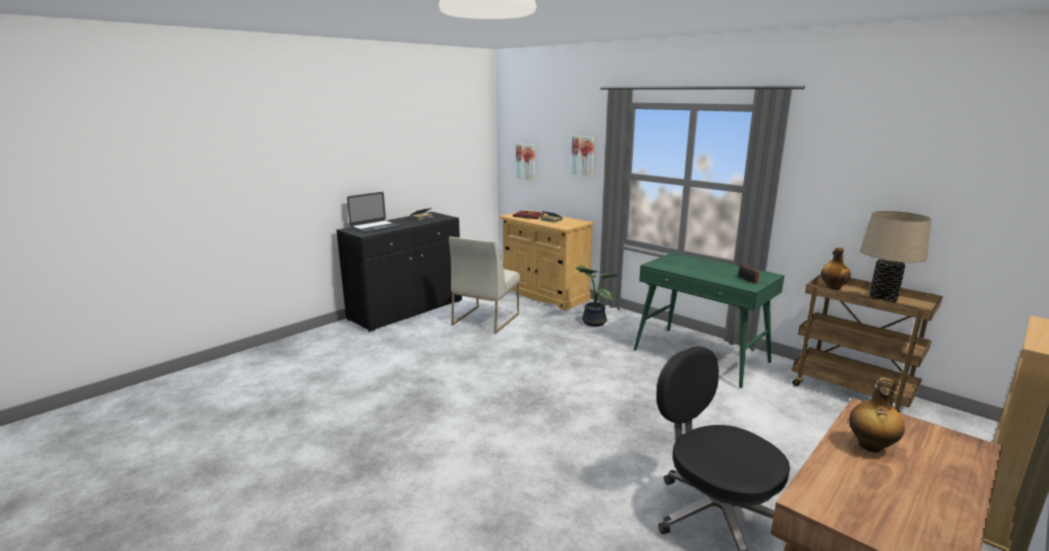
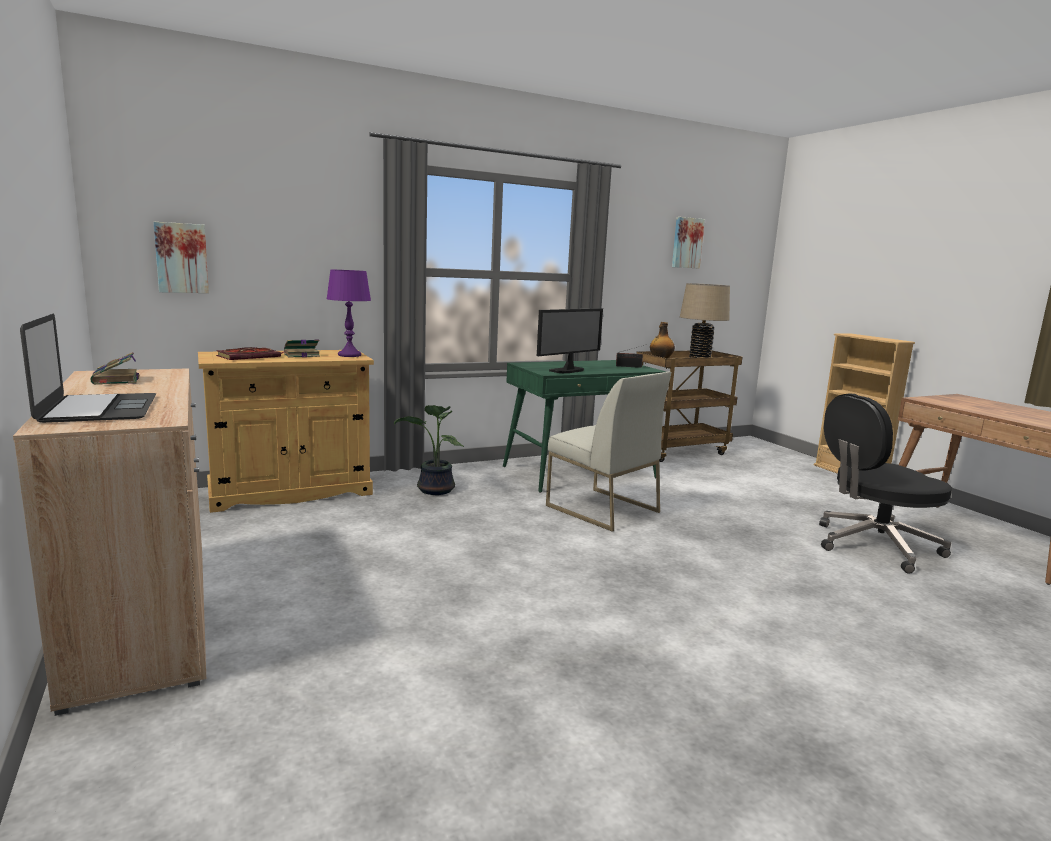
camera: 70 degrees left, 5 degrees down
black cabinet [336,212,462,332] -> beige cabinet [13,368,206,716]
white chair [449,236,520,334] -> white chair moved to [546,372,671,532]
picture [571,136,594,176] -> picture moved to [672,217,705,268]
bottle [849,378,905,452] -> none
none -> purple table lamp [326,270,371,357]
none -> monitor [537,308,603,373]

